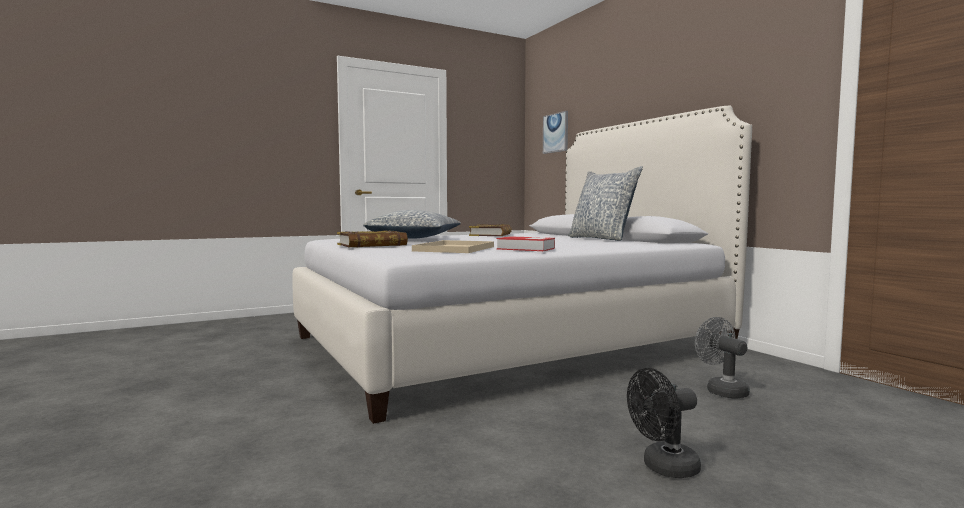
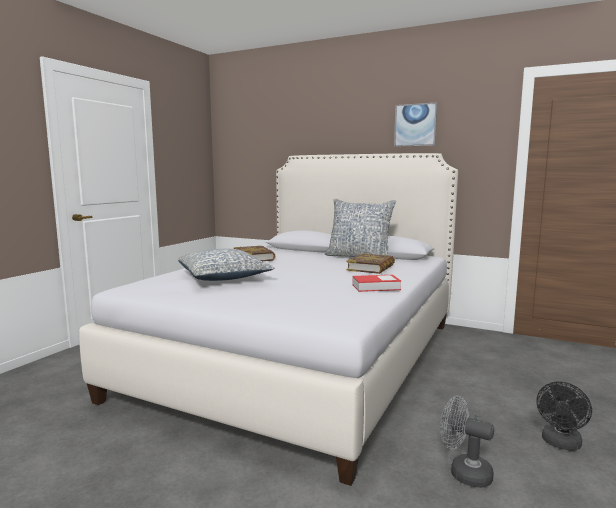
camera: 35 degrees left, 5 degrees up
book [337,230,408,247] -> book moved to [346,253,395,274]
beige tray [412,240,494,253] -> none
picture [543,111,568,154] -> picture moved to [394,102,437,147]
grey fan [695,317,750,398] -> grey fan moved to [440,396,494,488]

